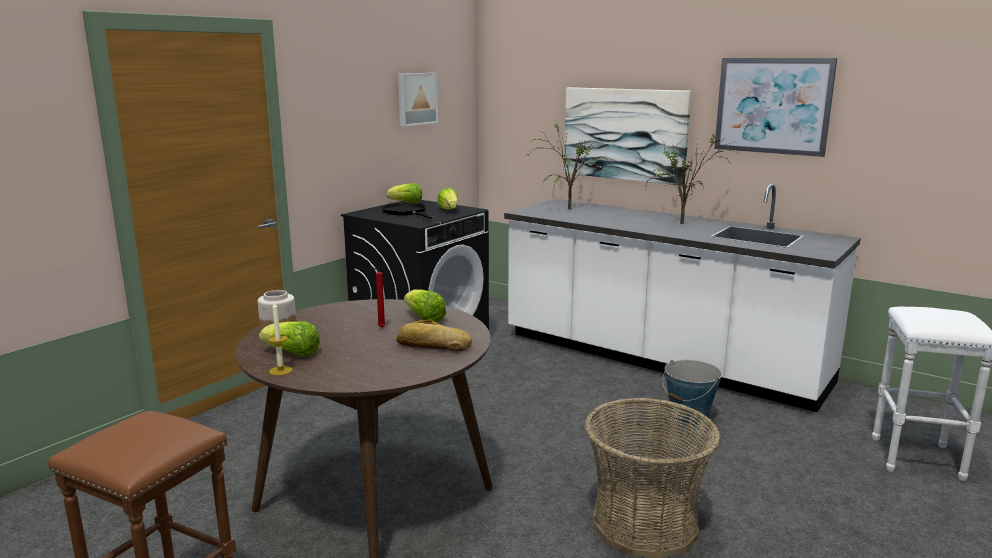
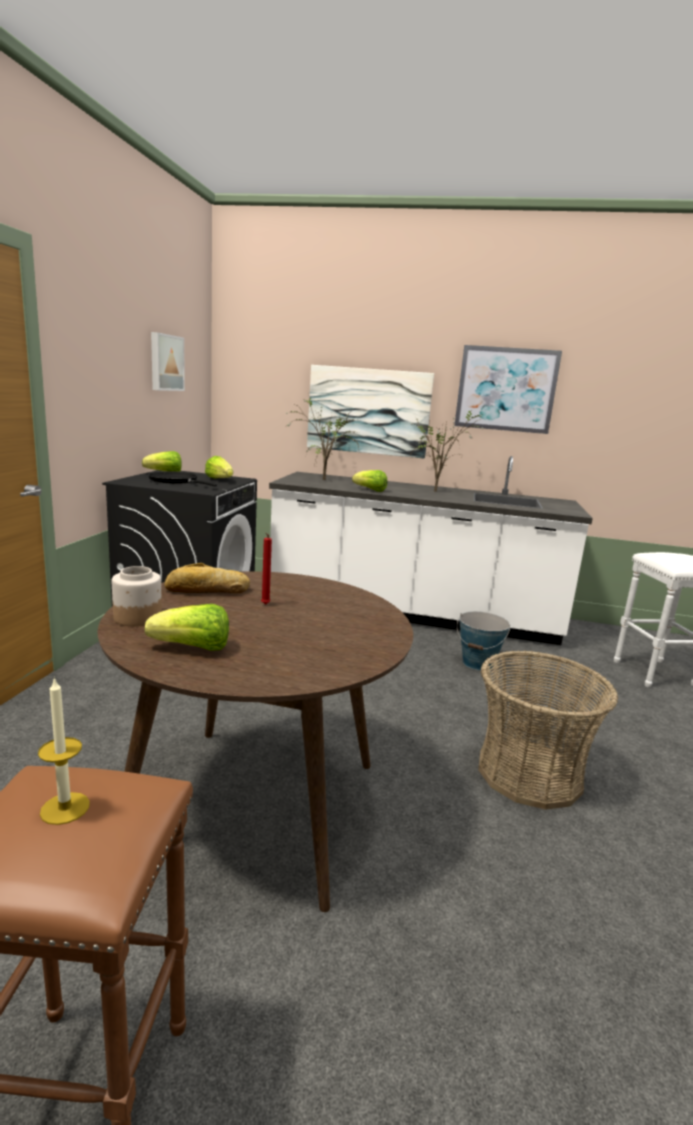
camera: 25 degrees left, 0 degrees up
candle [268,301,292,376] -> candle moved to [38,677,90,825]
bread [396,319,472,351] -> bread moved to [165,563,250,593]
lettuce [404,289,446,323] -> lettuce moved to [352,470,387,492]

